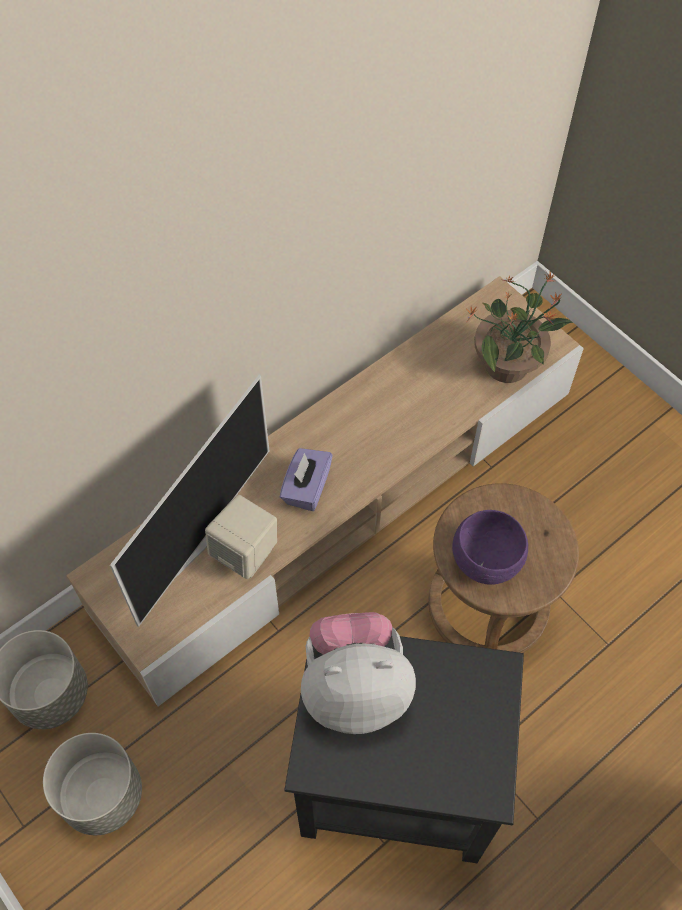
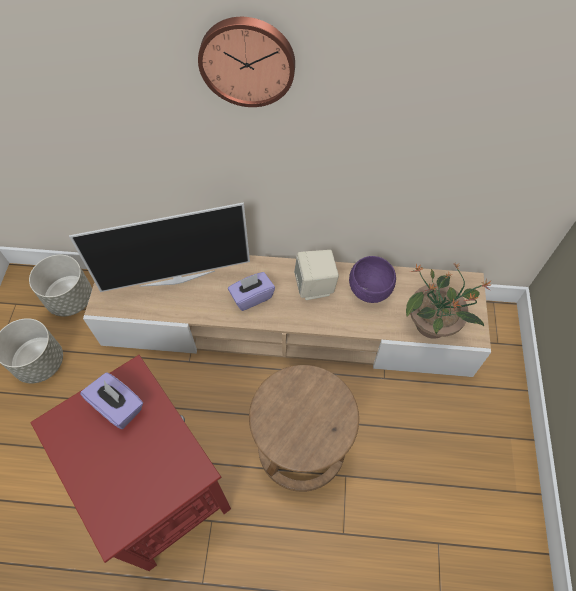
camera: 45 degrees right, 0 degrees up
beige speaker [205,495,277,579] -> beige speaker moved to [294,250,339,300]
black side table [284,624,524,863] -> red side table [30,355,231,571]
plush toy [301,612,416,734] -> purple tissue box [80,372,143,429]
purple bowl [452,510,528,585] -> purple bowl moved to [349,256,396,303]
none -> wall clock [198,17,295,107]

